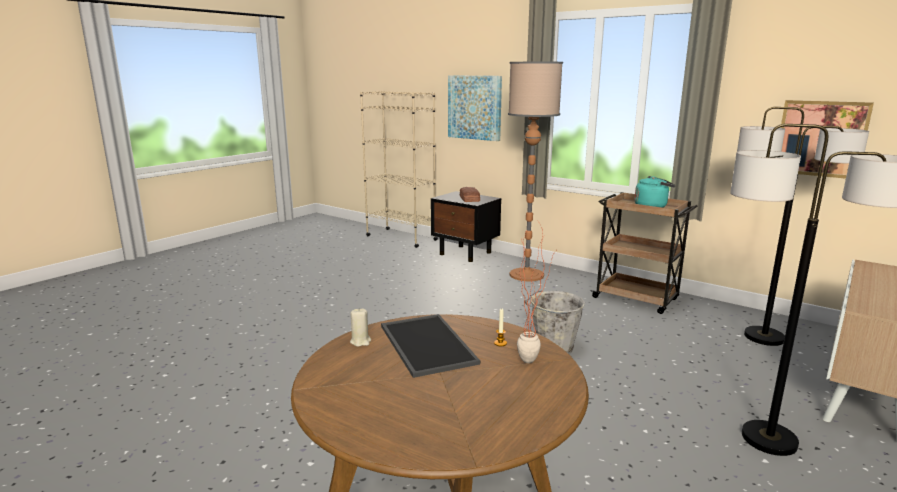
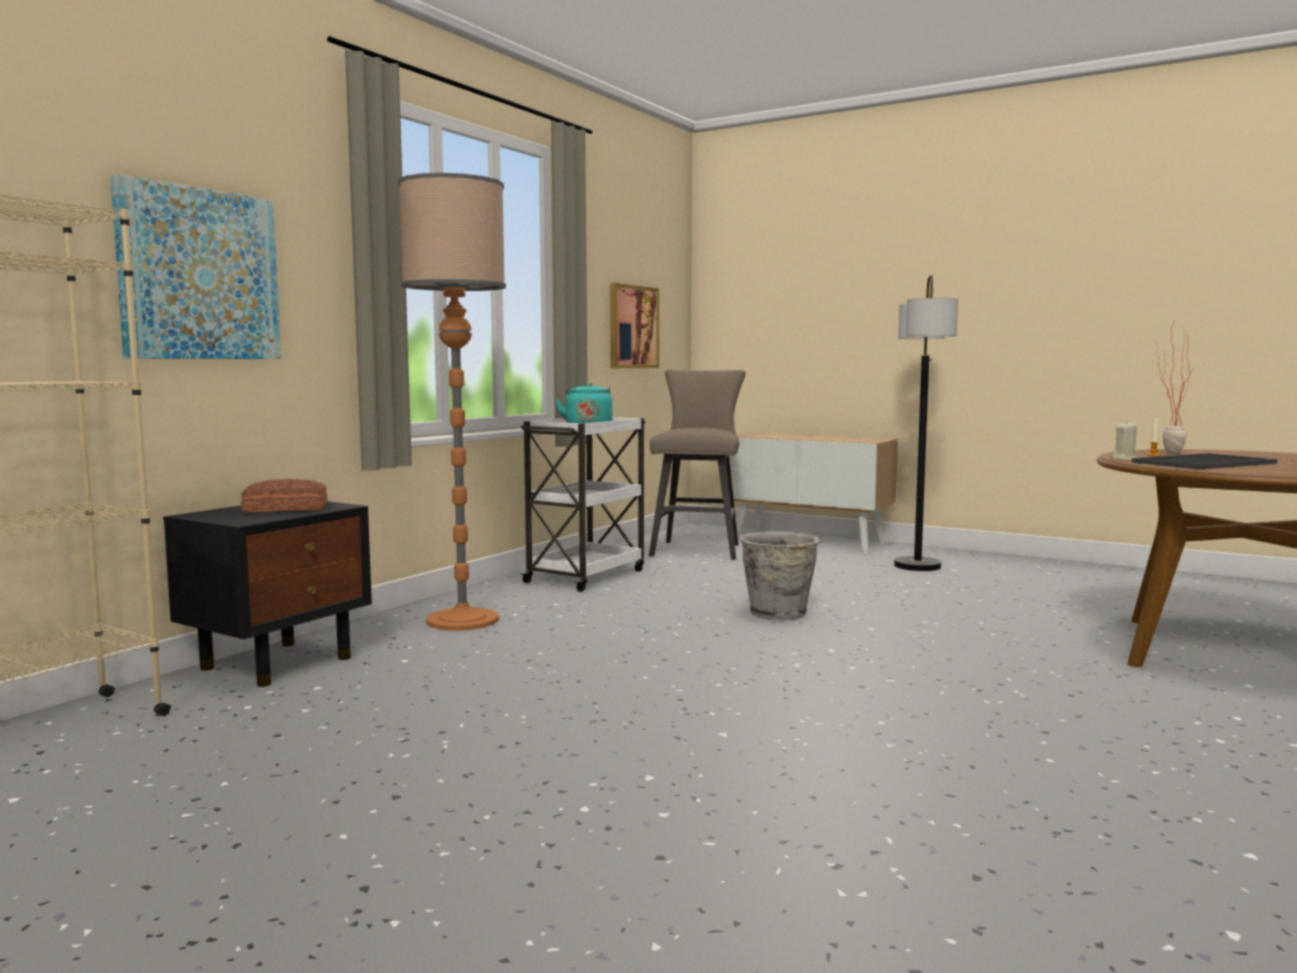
camera: 95 degrees left, 10 degrees down
beige candle [350,308,371,347] -> beige candle moved to [1111,422,1137,460]
brown cart [590,192,698,314] -> white cart [520,417,645,592]
floor lamp [737,107,869,346] -> beige stool [649,370,746,560]

